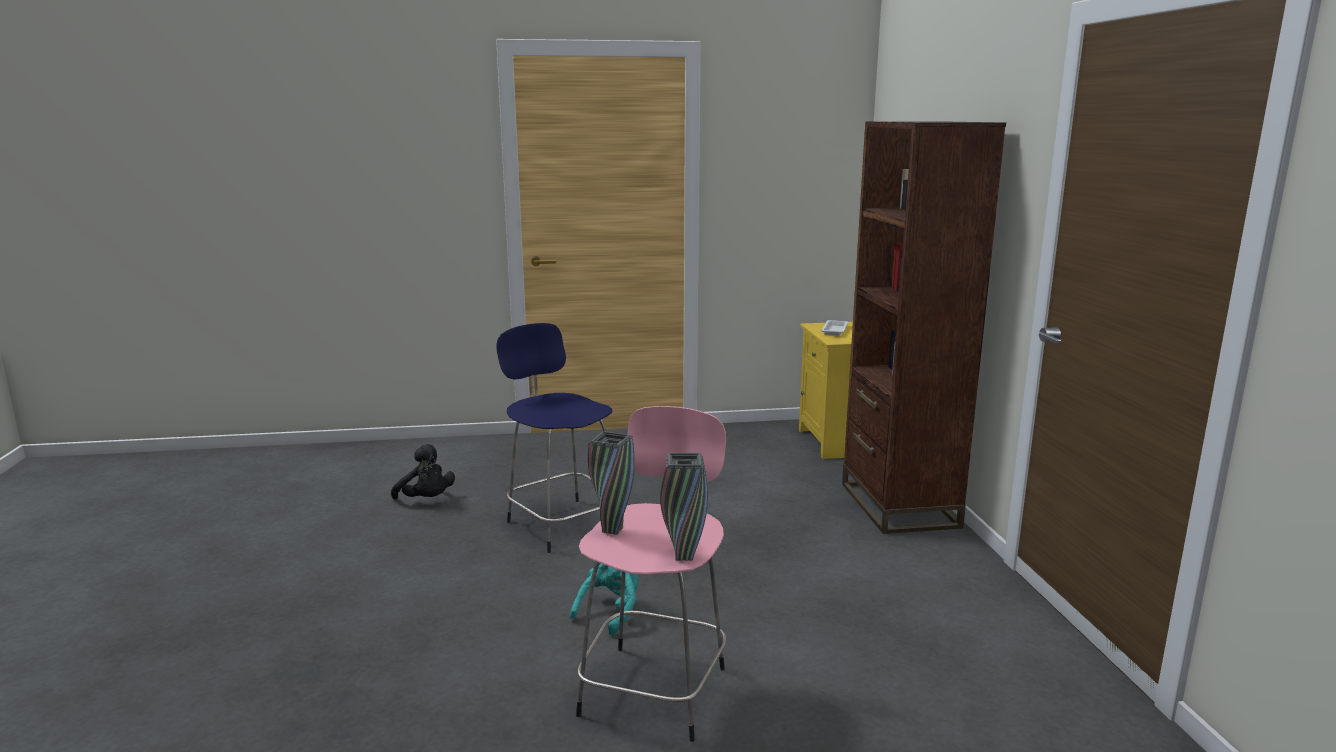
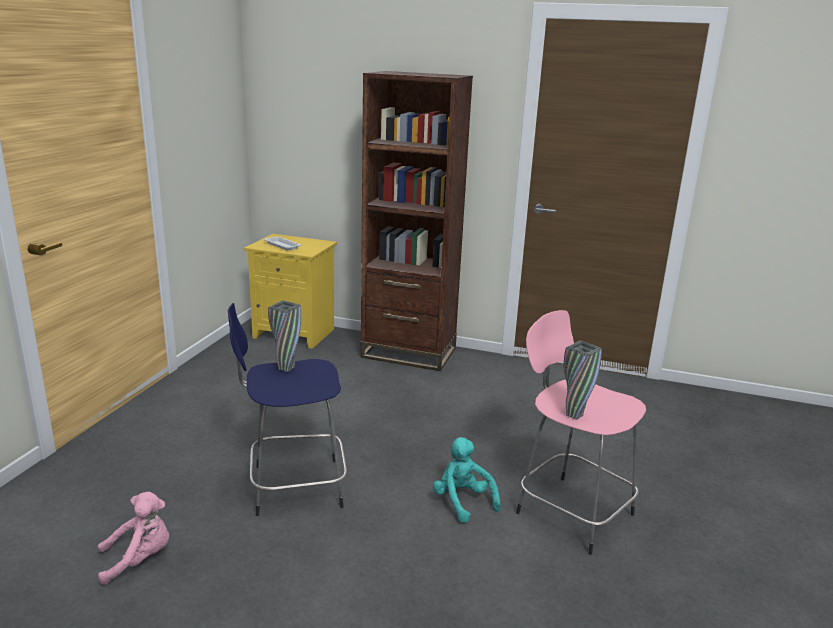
camera: 65 degrees left, 5 degrees up
black plush toy [391,444,455,499] -> pink plush toy [98,492,169,585]
grey vase [660,453,708,561] -> grey vase moved to [268,300,301,372]

